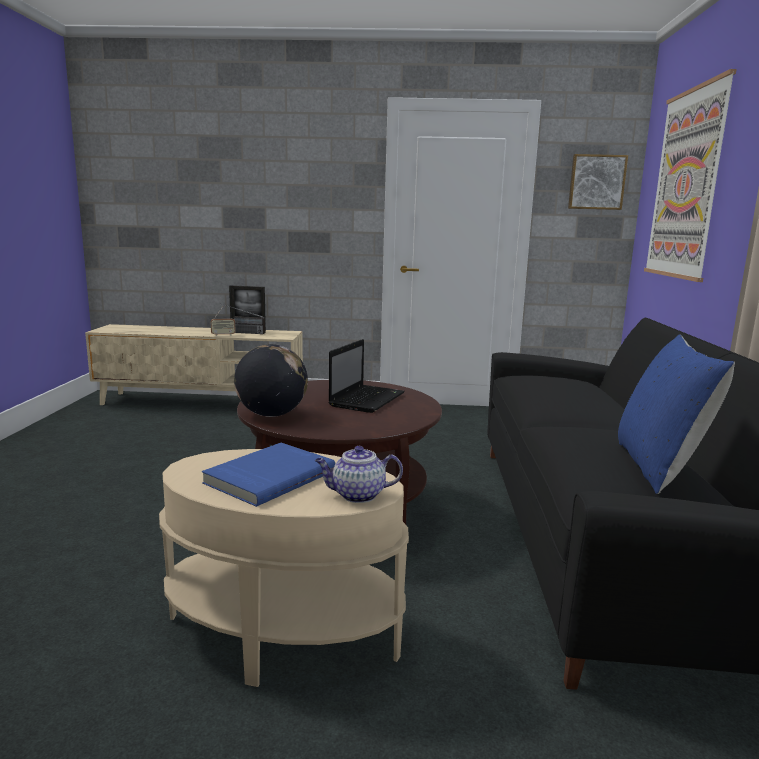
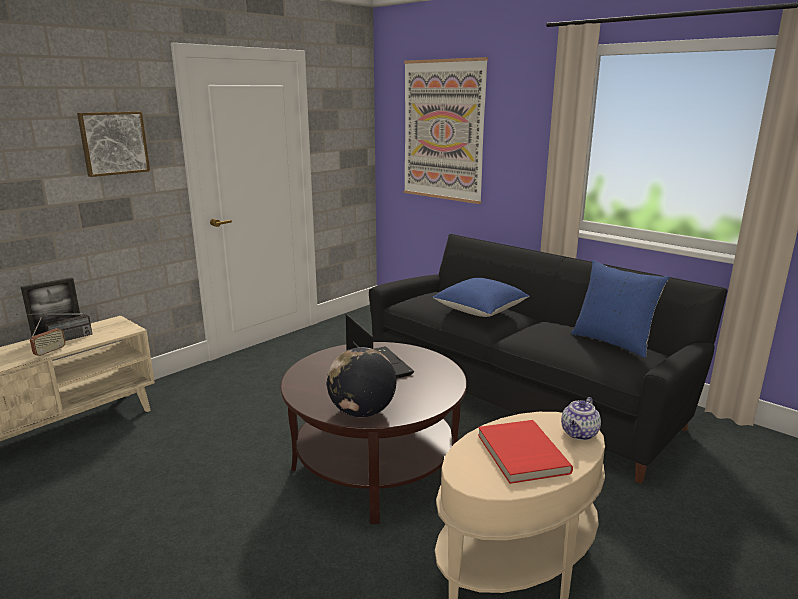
camera: 50 degrees left, 5 degrees up
blue book [202,443,335,507] -> red book [478,420,573,484]
picture [568,154,628,210] -> picture moved to [77,111,150,177]
none -> blue pillow [432,278,529,317]

